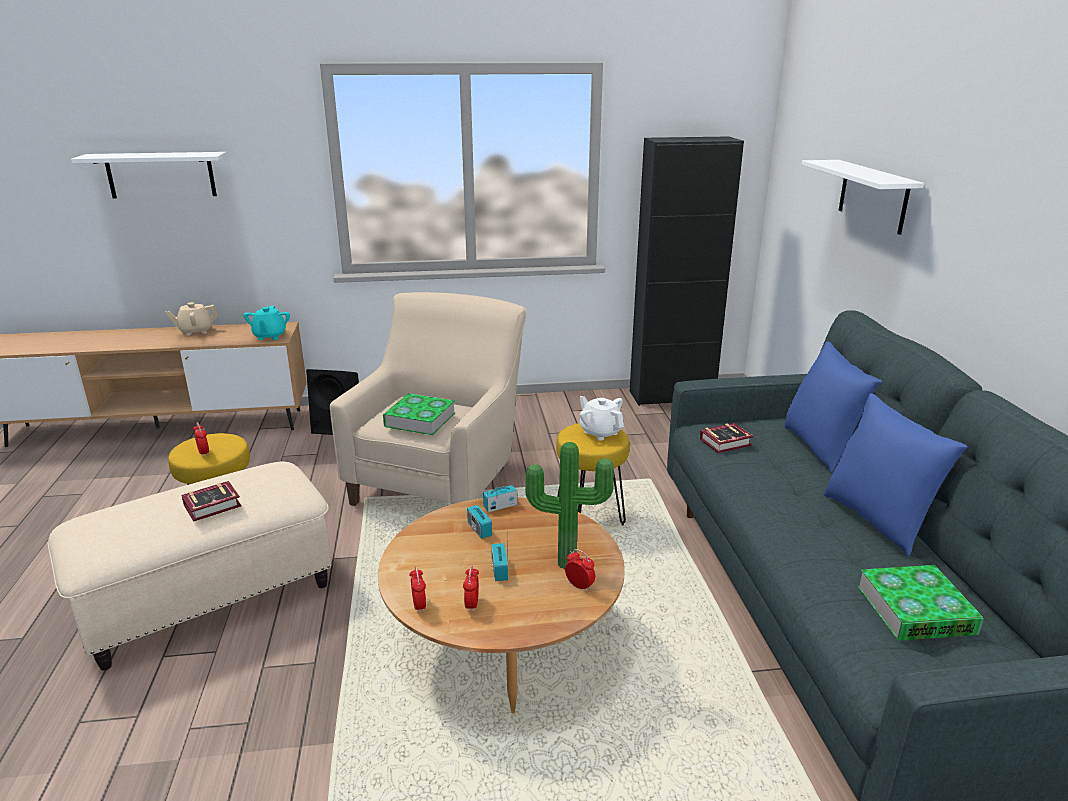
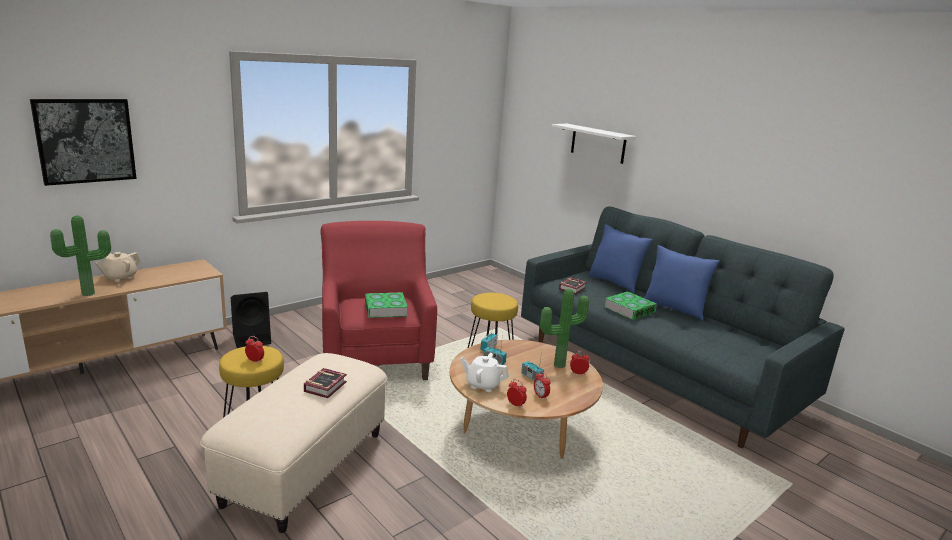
camera: 35 degrees left, 5 degrees down
white shelf [71,152,227,198] -> picture [30,99,137,186]
turquoise teapot [243,306,290,340] -> none
beige armchair [330,292,527,506] -> red armchair [321,221,437,380]
white teapot [580,396,624,440] -> white teapot moved to [461,353,509,392]
black cabinet [630,136,744,406] -> none
book [857,565,984,641] -> book moved to [604,291,657,320]
none -> potted plant [50,215,111,296]

